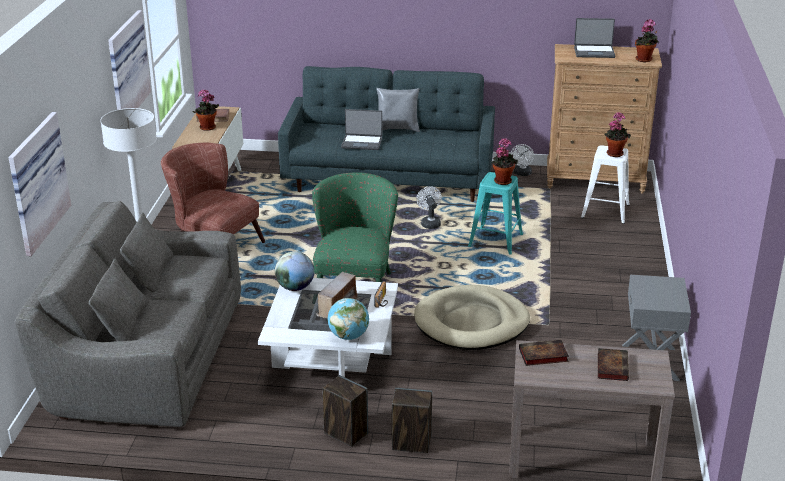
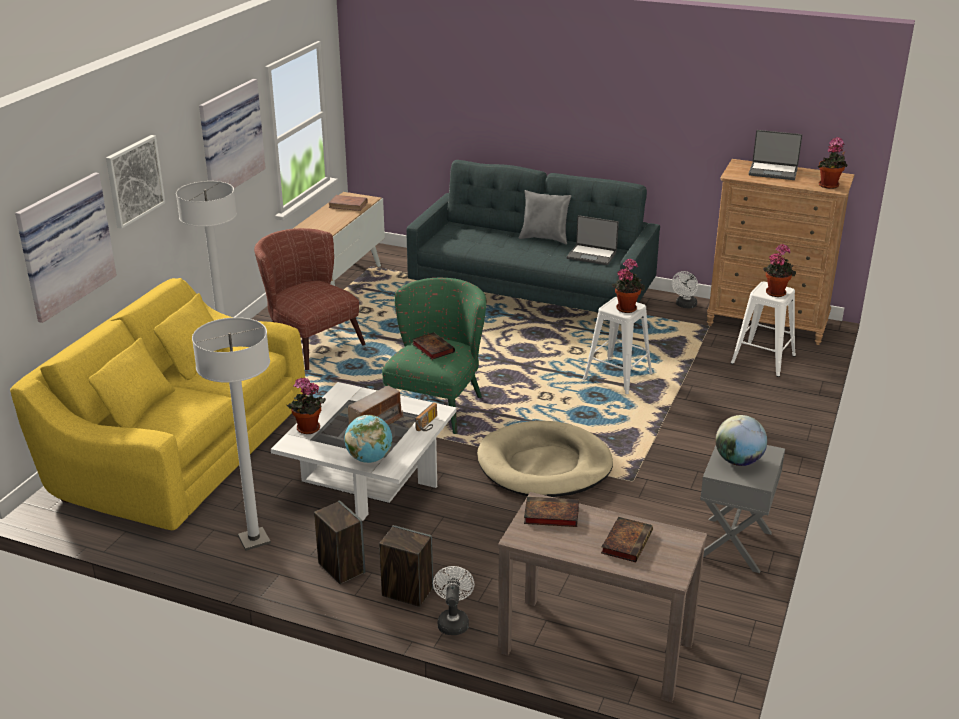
camera: 15 degrees right, 0 degrees up
grey sofa [15,201,241,427] -> yellow sofa [10,278,306,530]
potted plant [193,90,219,130] -> potted plant moved to [287,377,326,434]
globe [275,251,314,291] -> globe moved to [715,415,767,466]
laptop [341,109,382,150] -> laptop moved to [567,215,619,265]
white fan [416,186,442,229] -> white fan moved to [433,566,475,635]
turquoise stool [468,172,523,255] -> white stool [583,297,653,394]
none -> picture [106,135,165,229]
none -> white floor lamp [192,317,271,551]
none -> book [412,332,455,360]

